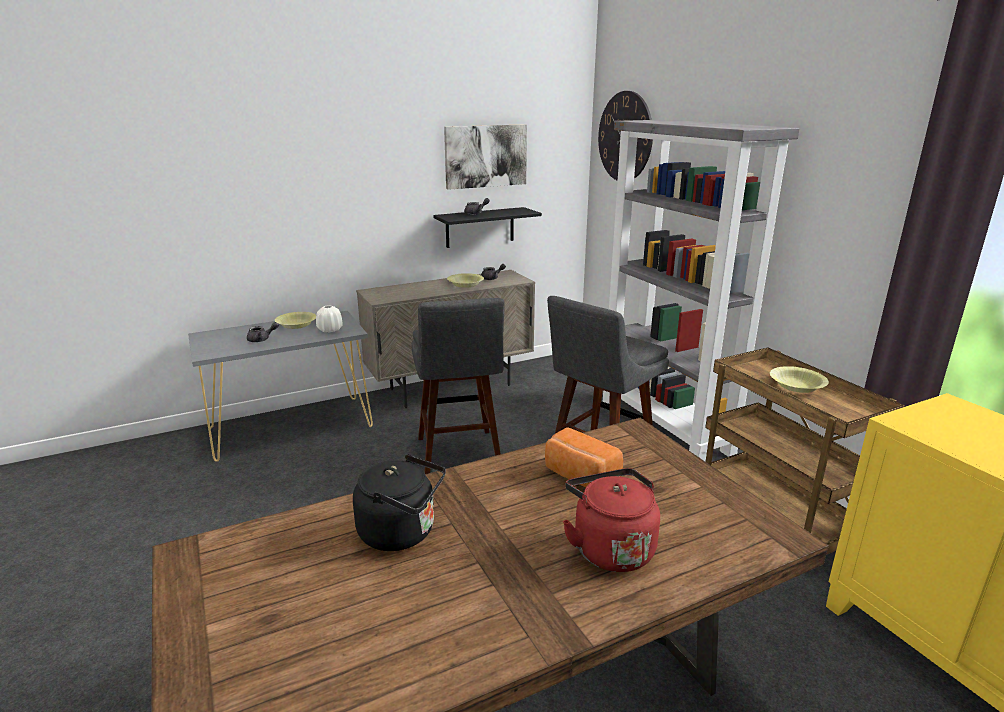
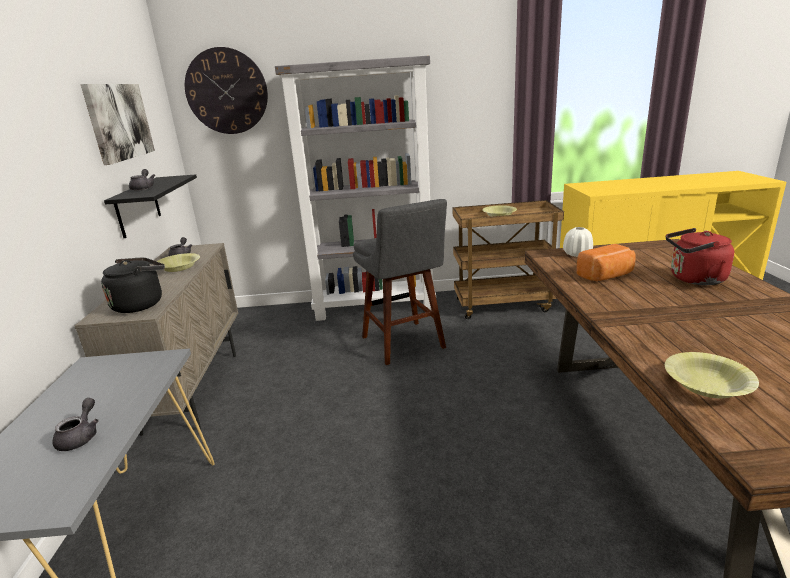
camera: 65 degrees left, 0 degrees up
yellow bowl [275,312,316,329] -> yellow bowl moved to [665,352,759,398]
white vase [316,305,343,332] -> white vase moved to [563,227,593,257]
black kettle [353,454,446,551] -> black kettle moved to [101,257,165,313]
grey stool [412,298,504,474] -> none

